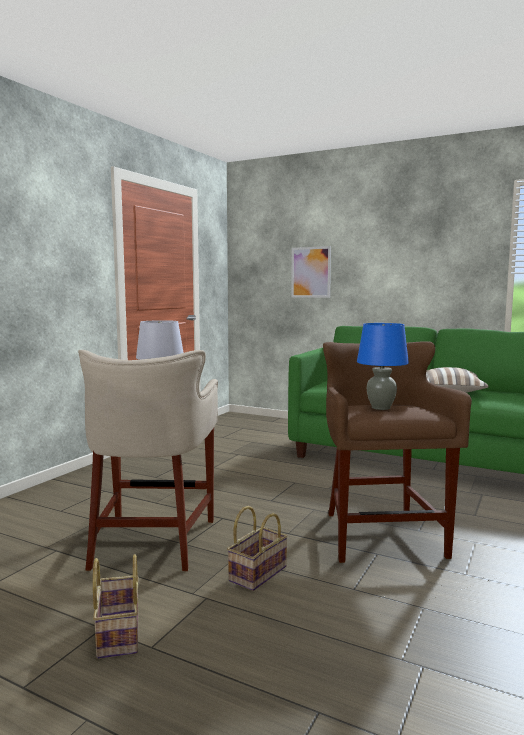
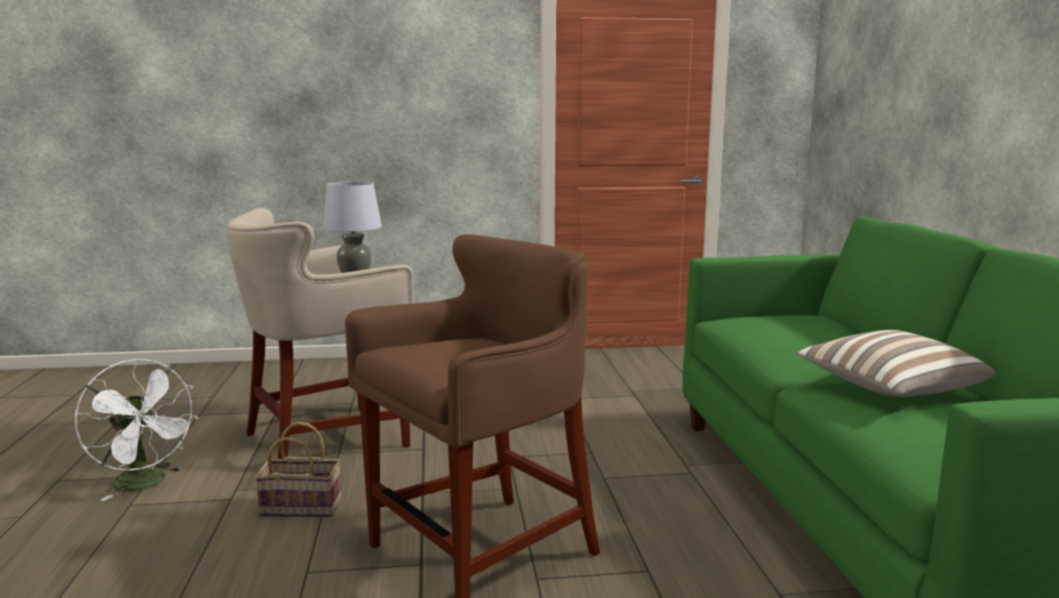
camera: 55 degrees right, 5 degrees up
basket [93,554,138,659] -> white fan [75,359,198,501]
picture [291,246,331,298] -> none
blue table lamp [357,323,409,410] -> none

